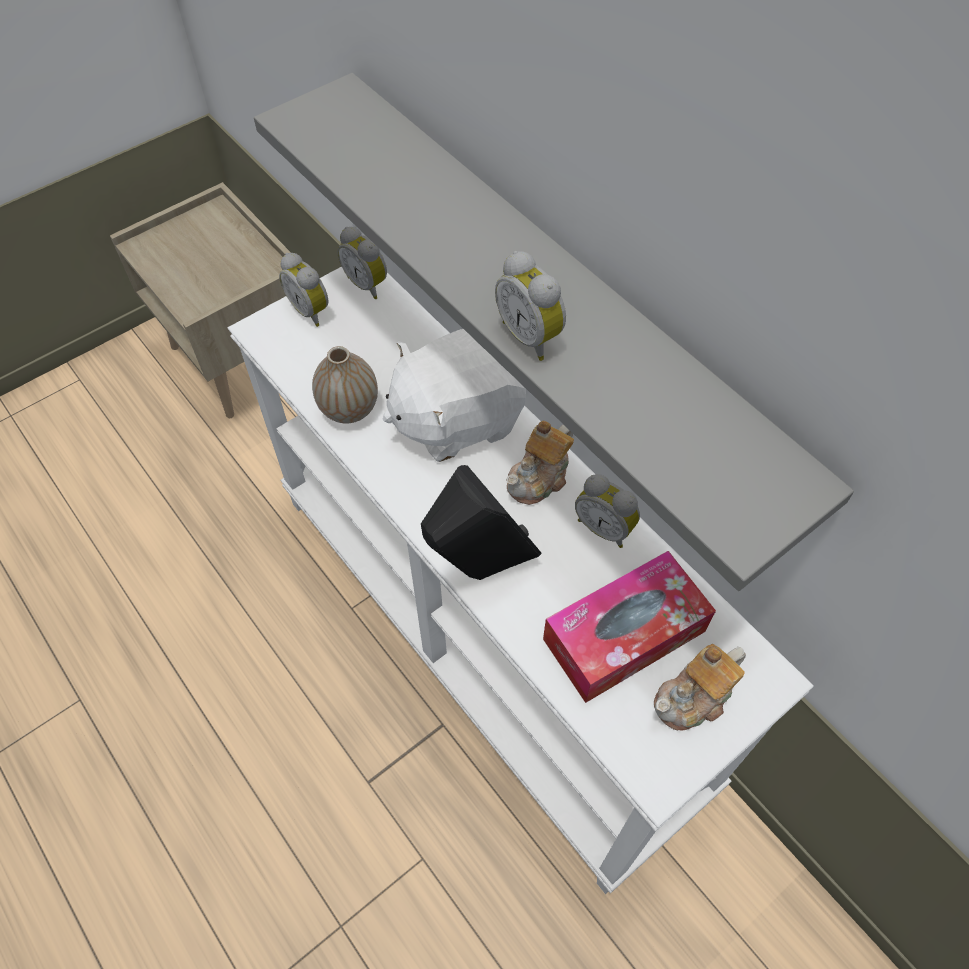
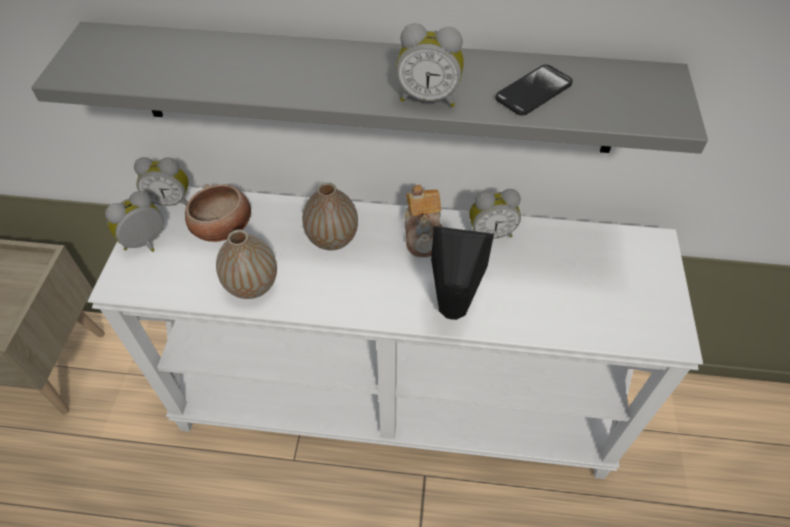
camera: 45 degrees left, 5 degrees down
alarm clock [279,253,329,327] -> alarm clock turned 135 degrees clockwise [105,191,164,252]
white plush toy [383,329,526,462] -> vase [302,182,358,250]
tissue box [543,551,716,703] -> none
teapot [654,643,746,730] -> none
none -> bowl [185,184,251,242]
none -> phone [495,65,573,116]

